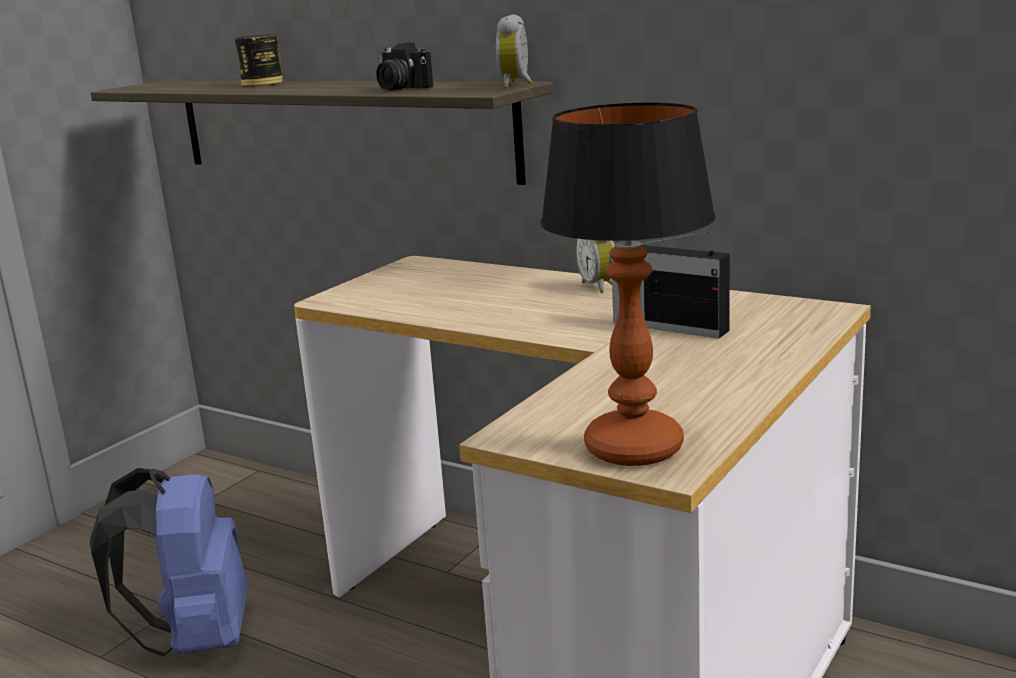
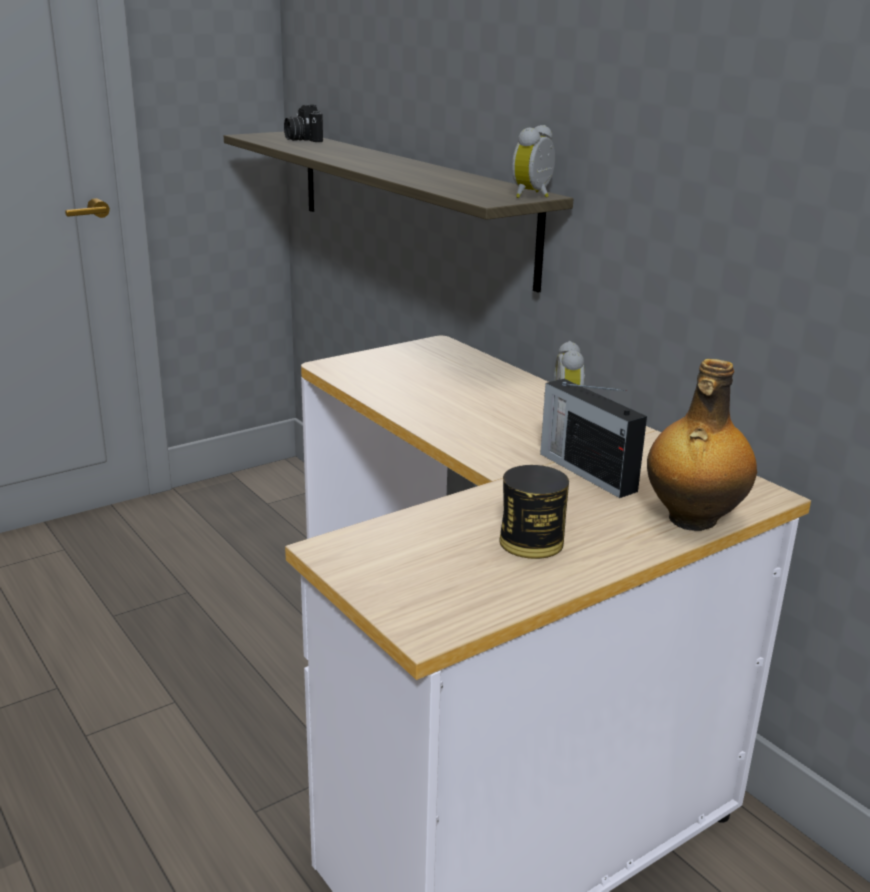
camera: 20 degrees right, 5 degrees up
blue backpack [90,468,249,656] -> none
can [235,34,284,87] -> can moved to [499,465,569,559]
camera [376,42,433,91] -> camera moved to [284,105,323,142]
table lamp [541,102,716,466] -> none
none -> bottle [647,359,757,531]

